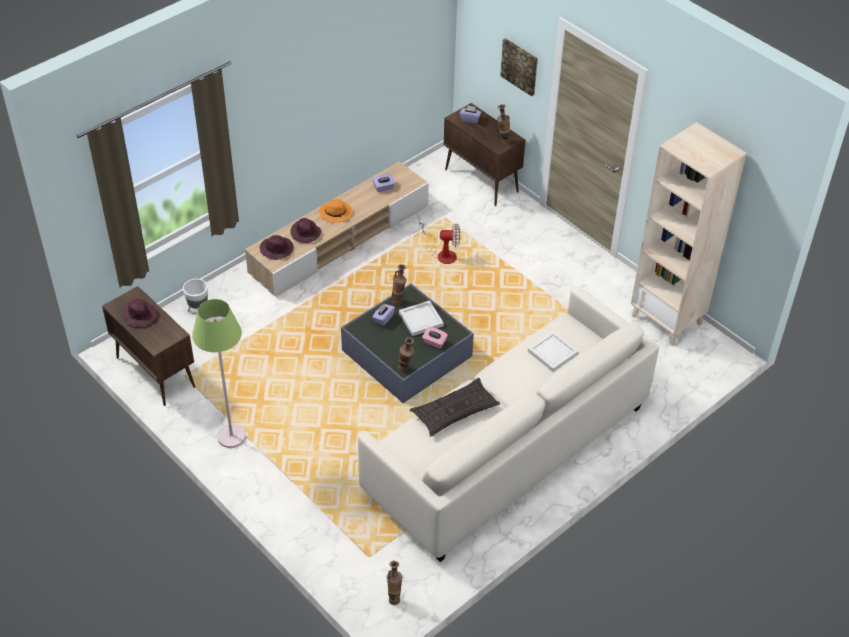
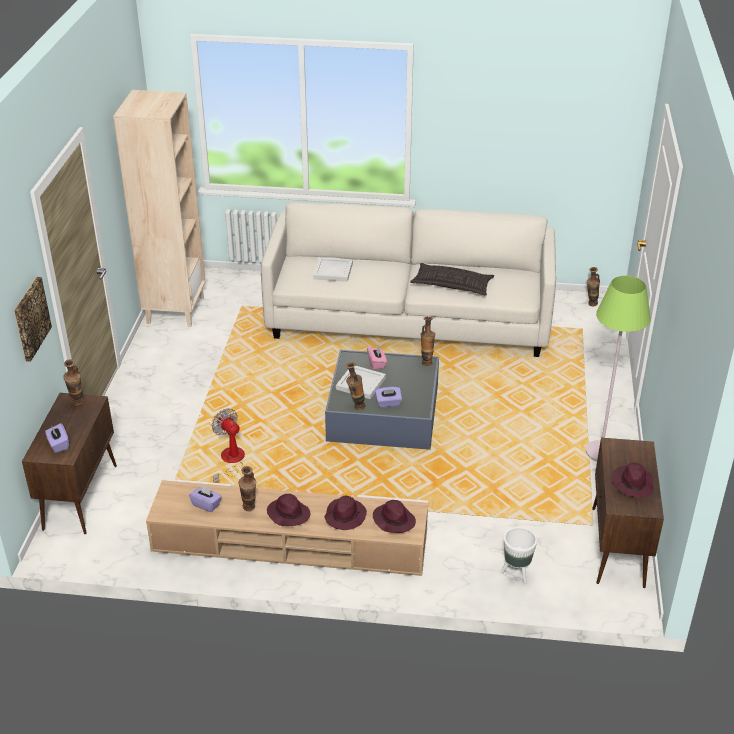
camera: 130 degrees left, 10 degrees down
orange hat [319,199,352,223] -> purple hat [267,494,310,526]
none -> vase [239,466,256,511]

